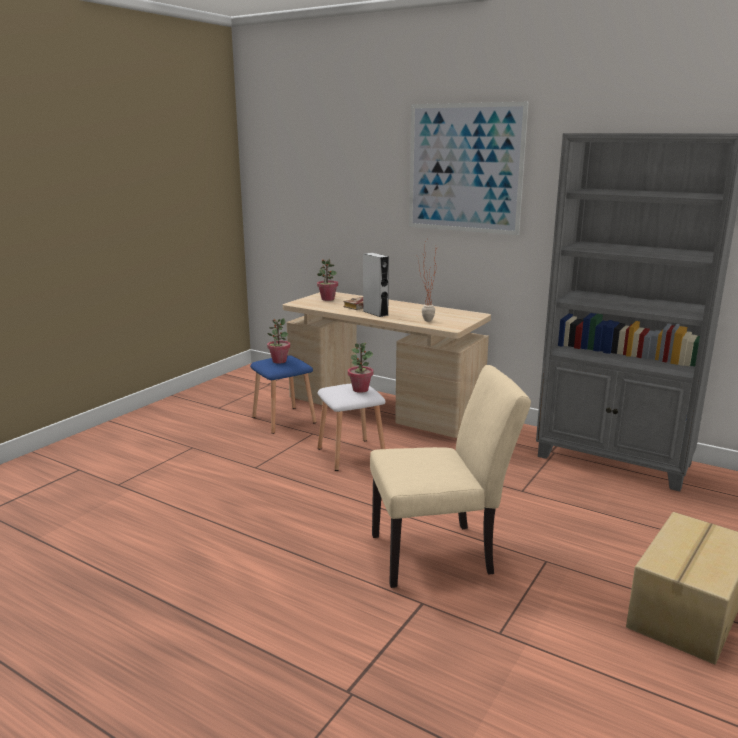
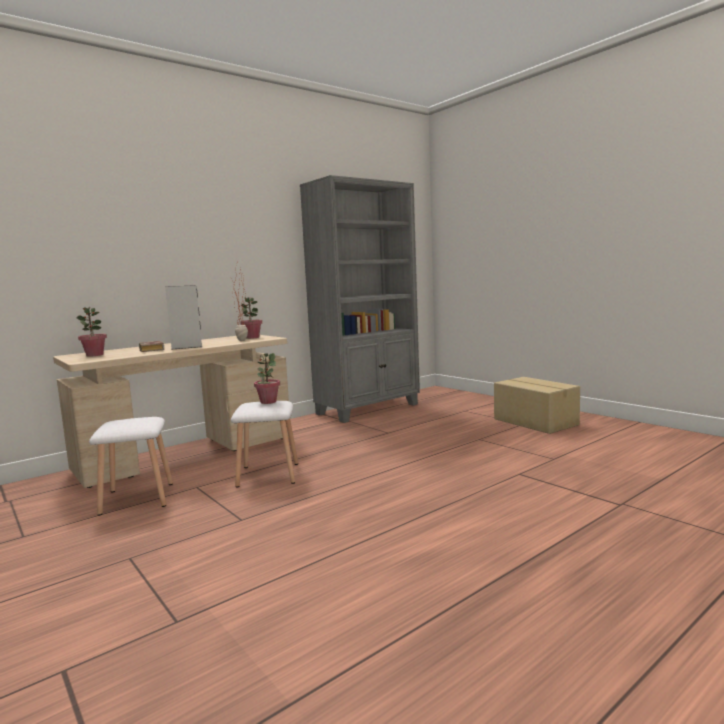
camera: 70 degrees left, 10 degrees down
blue stool [250,355,316,434] -> white stool [89,417,173,516]
potted plant [267,318,290,363] -> potted plant moved to [240,297,262,339]
beige chair [370,365,531,588] -> none
picture [409,102,529,235] -> none

